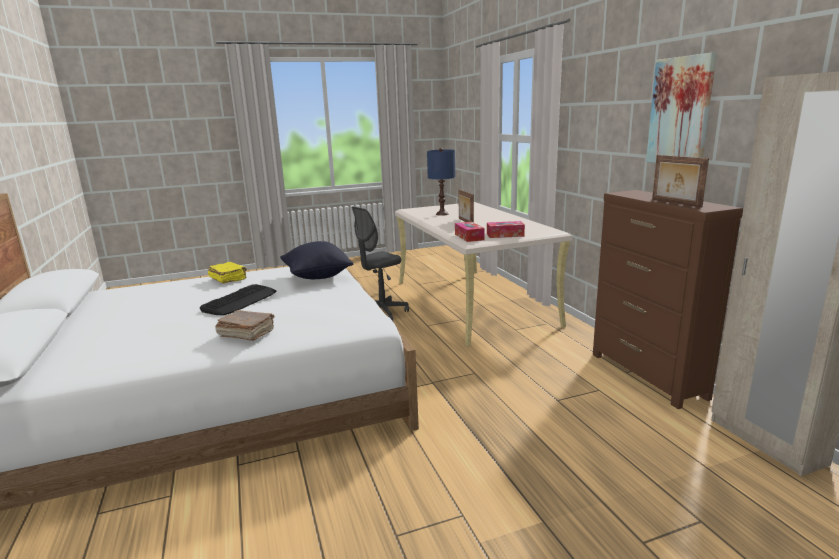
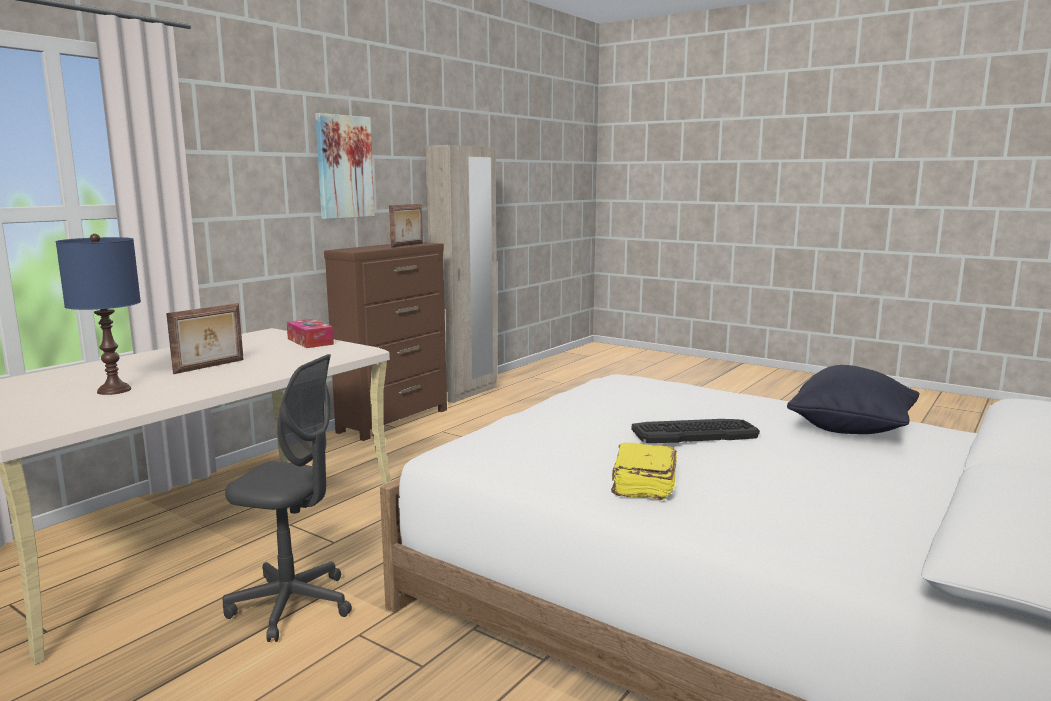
camera: 125 degrees left, 5 degrees down
brown book [215,310,275,341] -> none
black pillow [280,241,354,279] -> black pillow moved to [787,365,920,434]
tissue box [455,222,485,242] -> none

